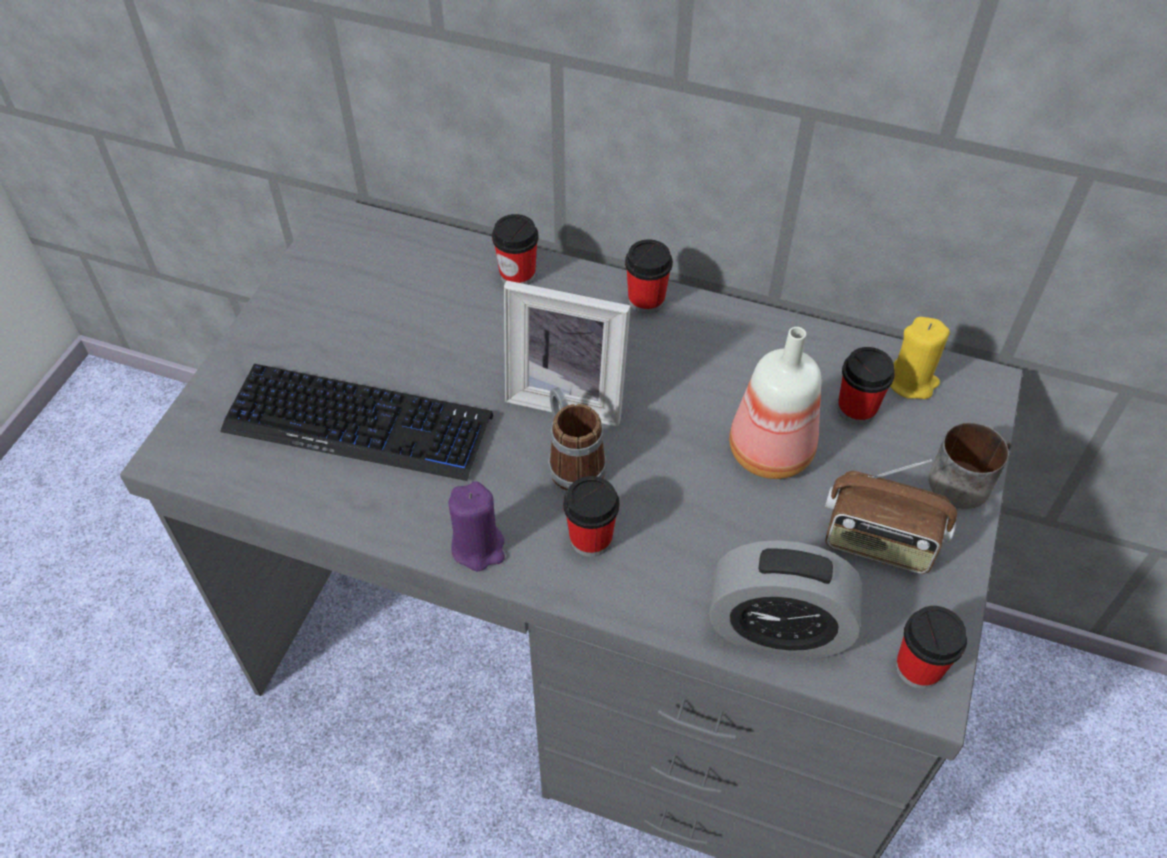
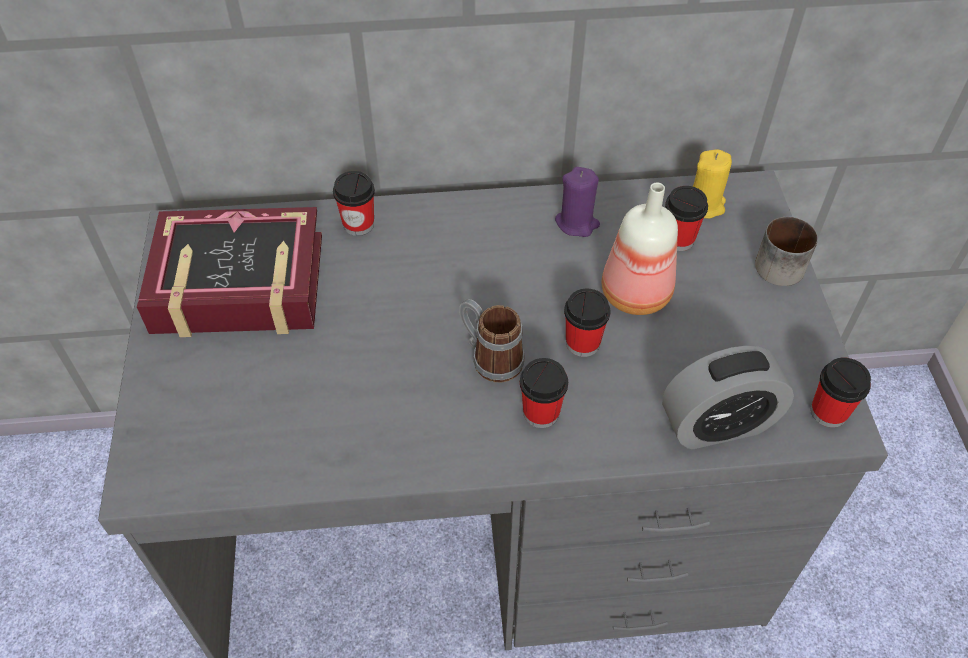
camera: 25 degrees left, 0 degrees up
keyboard [220,364,493,481] -> none
purple candle [448,481,505,571] -> purple candle moved to [555,167,600,237]
picture frame [504,281,631,427] -> none
cup [625,239,672,314] -> cup moved to [564,289,610,357]
radio [825,459,957,574] -> none
none -> book [137,207,322,337]

